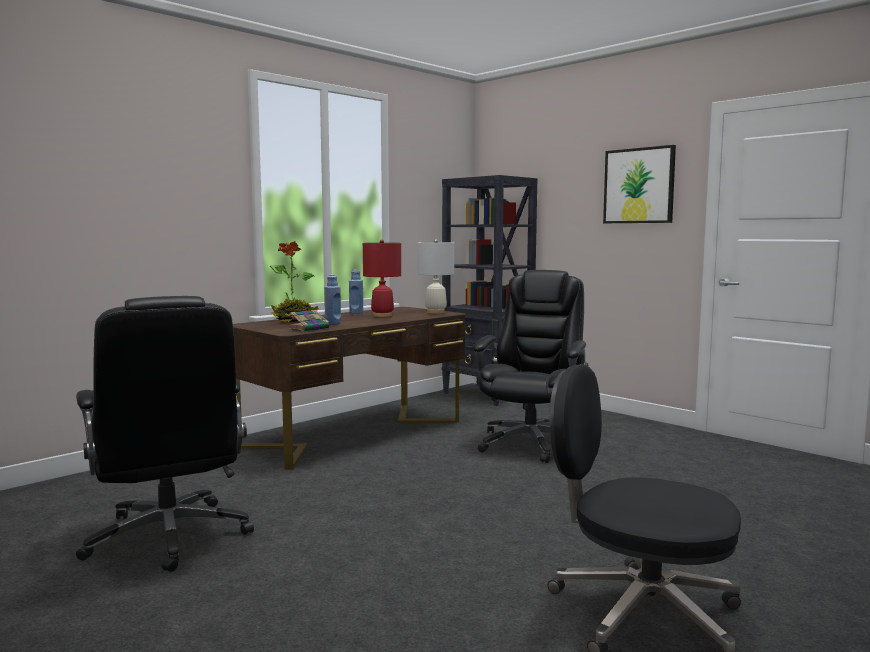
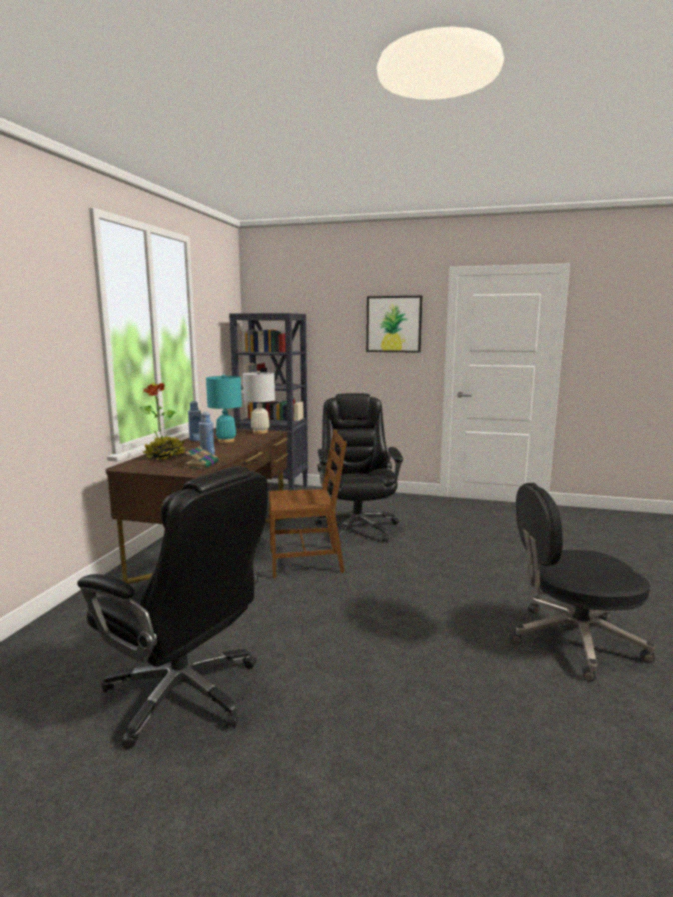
camera: 30 degrees left, 5 degrees up
red table lamp [363,240,401,317] -> turquoise table lamp [206,374,242,443]
none -> brown chair [269,430,347,578]

